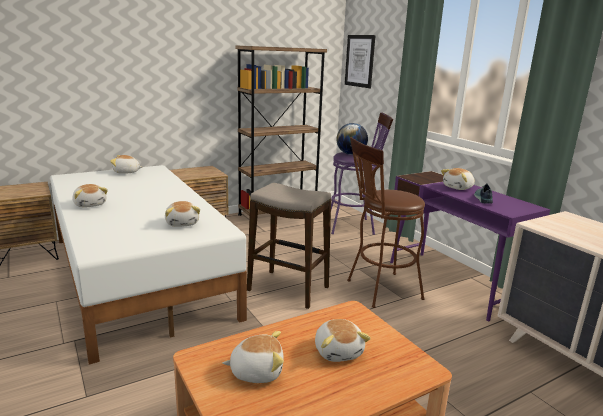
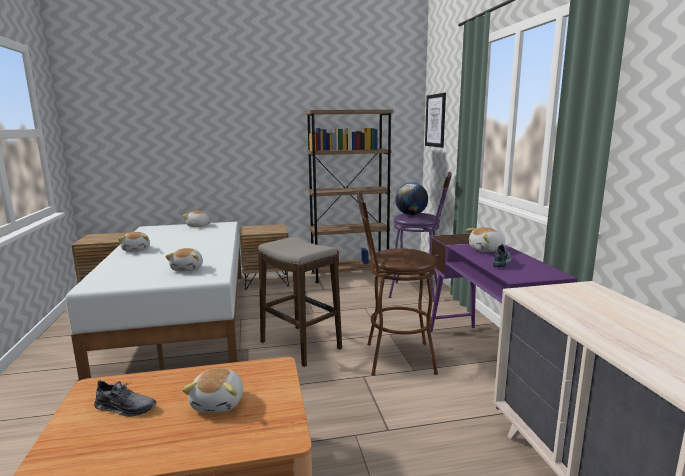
camera: 20 degrees right, 5 degrees down
plush toy [222,331,284,383] -> grey shoe [94,380,156,417]

